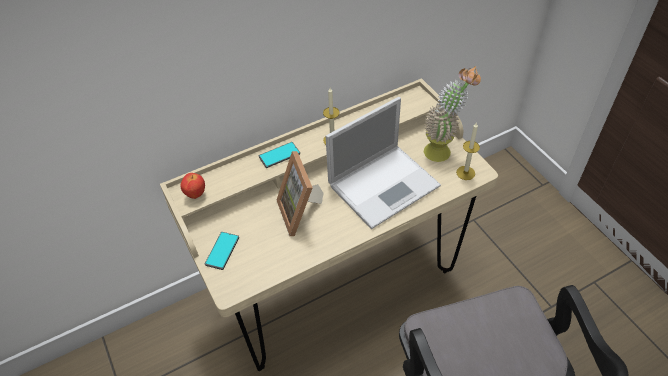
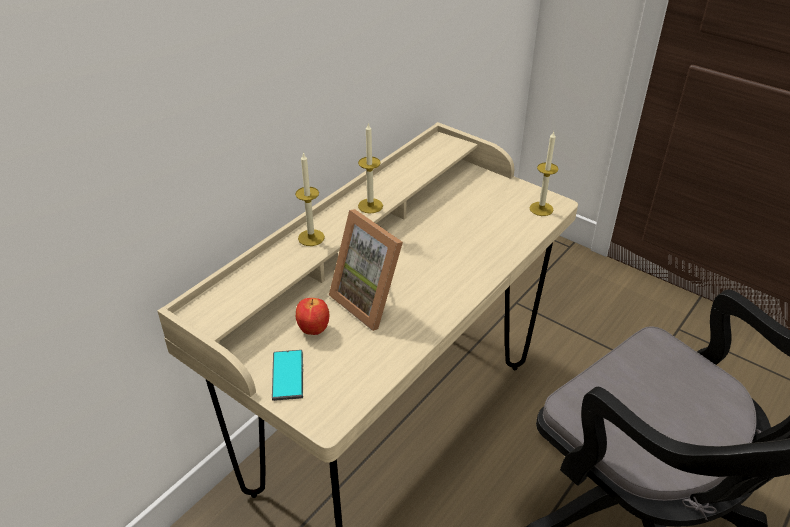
camera: 25 degrees left, 10 degrees down
apple [180,173,205,199] -> apple moved to [296,298,329,335]
phone [259,142,300,168] -> candle [295,152,325,246]
laptop [326,97,441,229] -> none
potted plant [424,66,481,162] -> none

